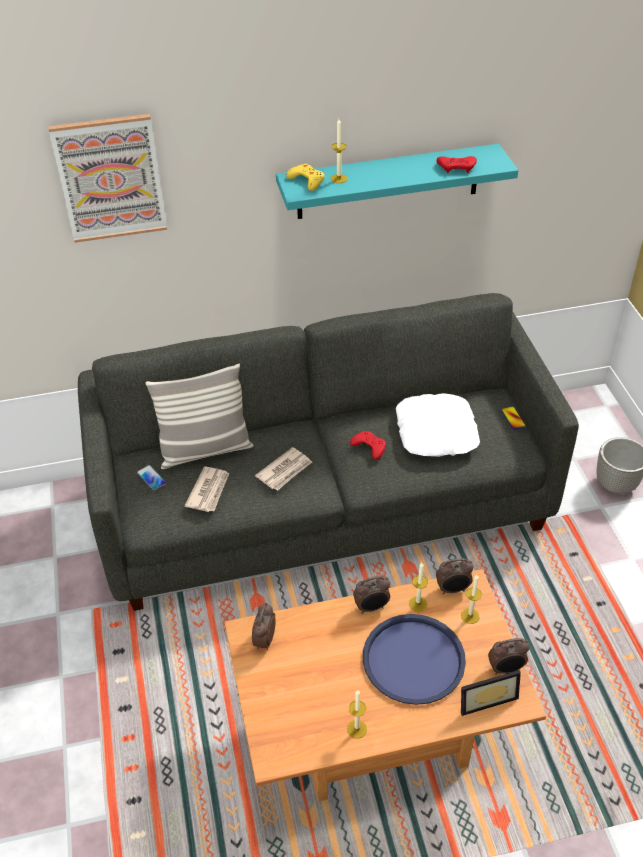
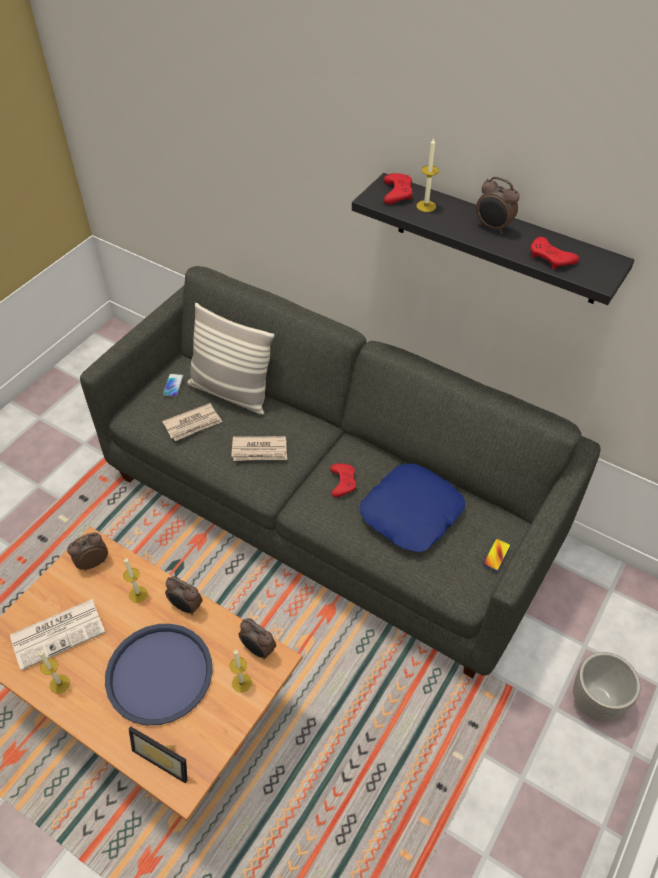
camera: 45 degrees right, 5 degrees up
picture [48,114,167,243] -> none
turquoise shelf [276,144,518,219] -> black shelf [352,173,635,305]
yellow game controller [286,164,325,191] -> red game controller [384,173,413,204]
white pillow [396,393,480,457] -> blue pillow [359,464,465,552]
candle [409,563,428,612] -> candle moved to [123,558,148,603]
alarm clock [488,638,529,675] -> alarm clock moved to [476,176,520,234]
none -> newspaper [10,599,105,670]

